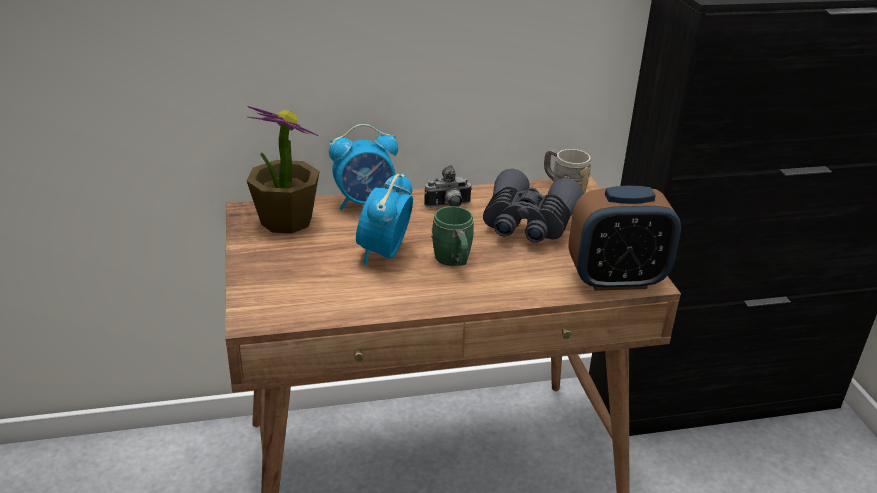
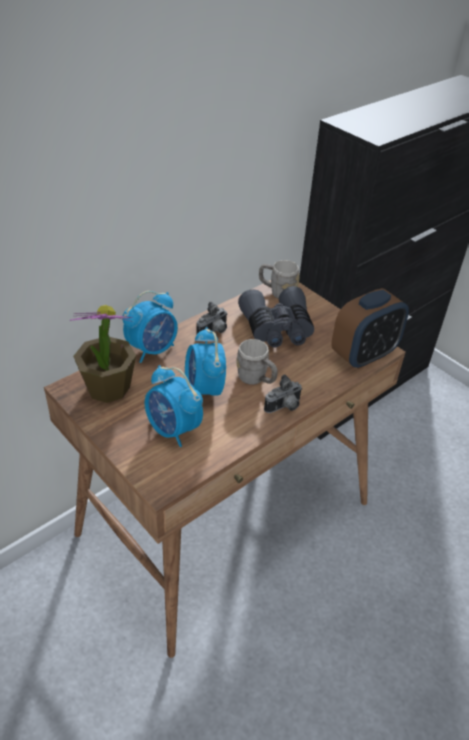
camera: 30 degrees left, 10 degrees up
green mug [431,206,474,266] -> grey mug [237,339,278,385]
none -> alarm clock [145,365,203,447]
none -> camera [264,374,302,413]

